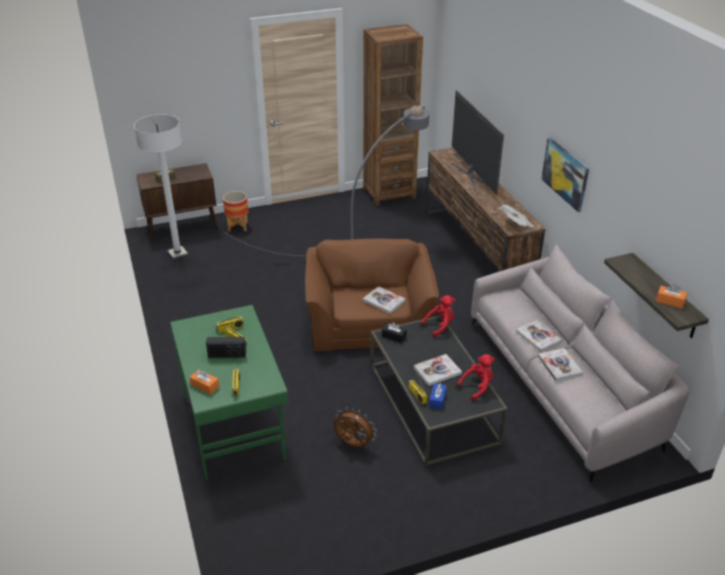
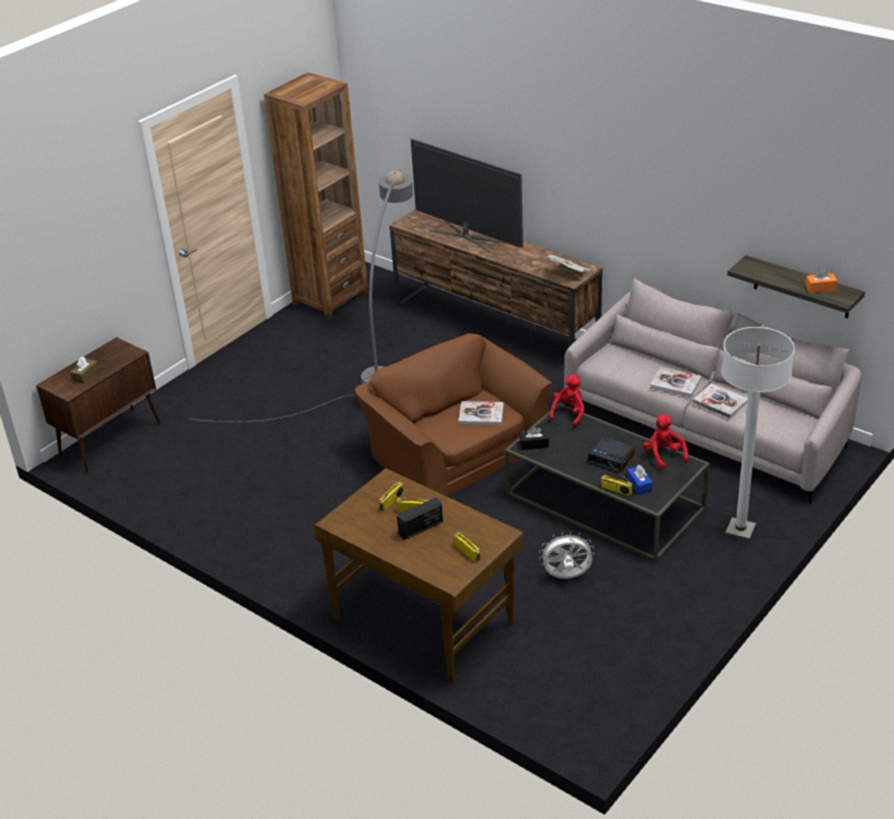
camera: 30 degrees left, 0 degrees up
white floor lamp [134,114,188,259] -> white floor lamp moved to [721,327,795,540]
green desk [170,305,288,480] -> brown desk [314,468,523,684]
orange tissue box [190,369,219,395] -> none
planter [223,191,248,232] -> none
brown fan [334,407,376,448] -> white fan [539,531,594,579]
book [414,354,462,386] -> alarm clock [587,436,635,473]
red plush toy [457,354,495,401] -> red plush toy turned 45 degrees counterclockwise [643,414,688,470]
picture [541,138,589,212] -> none

